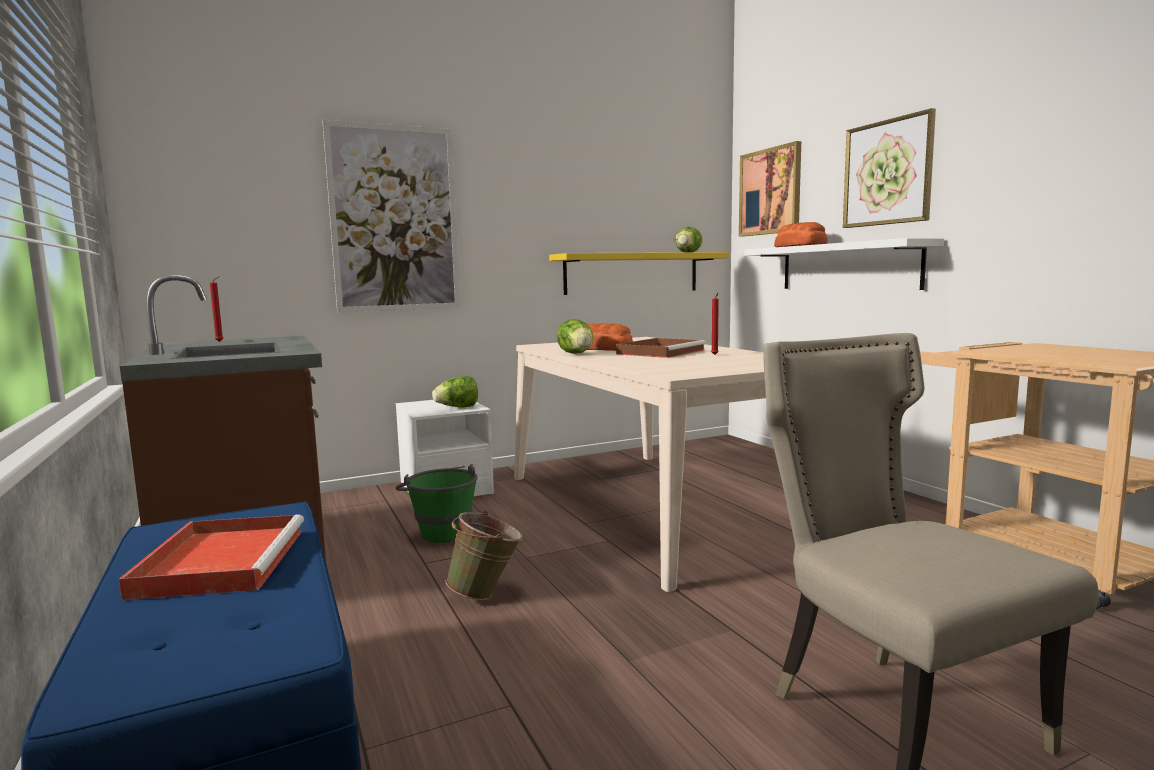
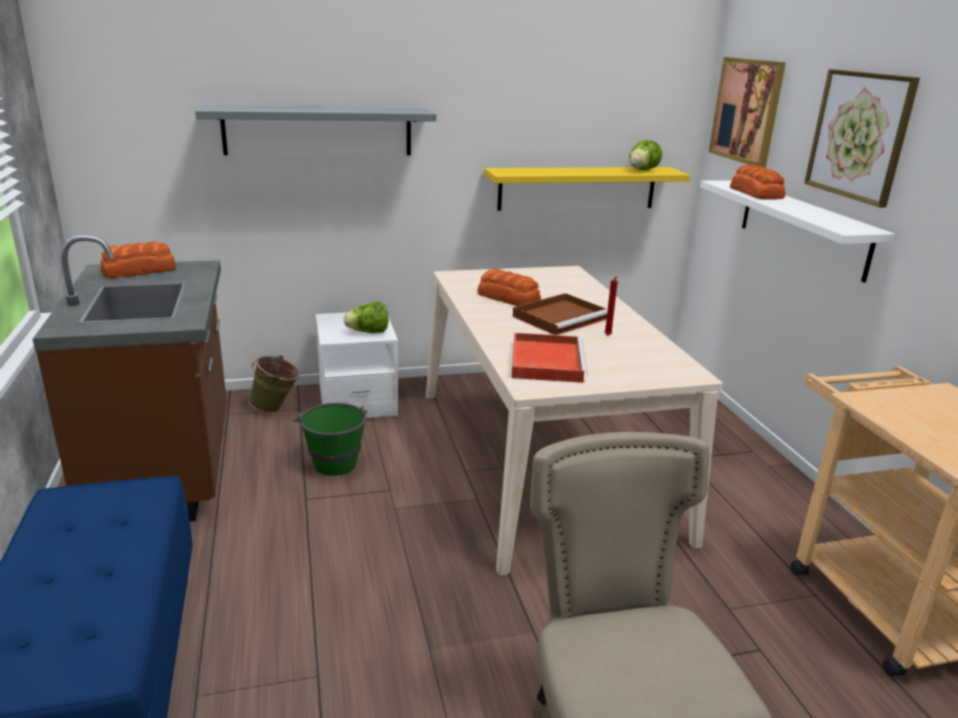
camera: 10 degrees right, 15 degrees up
red tray [119,514,304,600] -> red tray moved to [511,333,588,383]
red candle [210,276,223,342] -> bread [100,242,176,278]
picture [322,120,460,313] -> grey shelf [195,105,436,155]
green bucket [446,510,523,600] -> green bucket moved to [249,355,300,413]
lettuce [557,319,593,354] -> none

